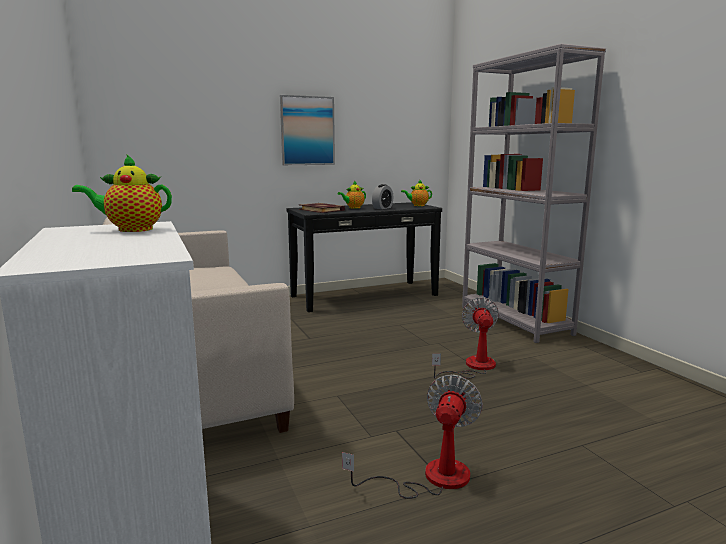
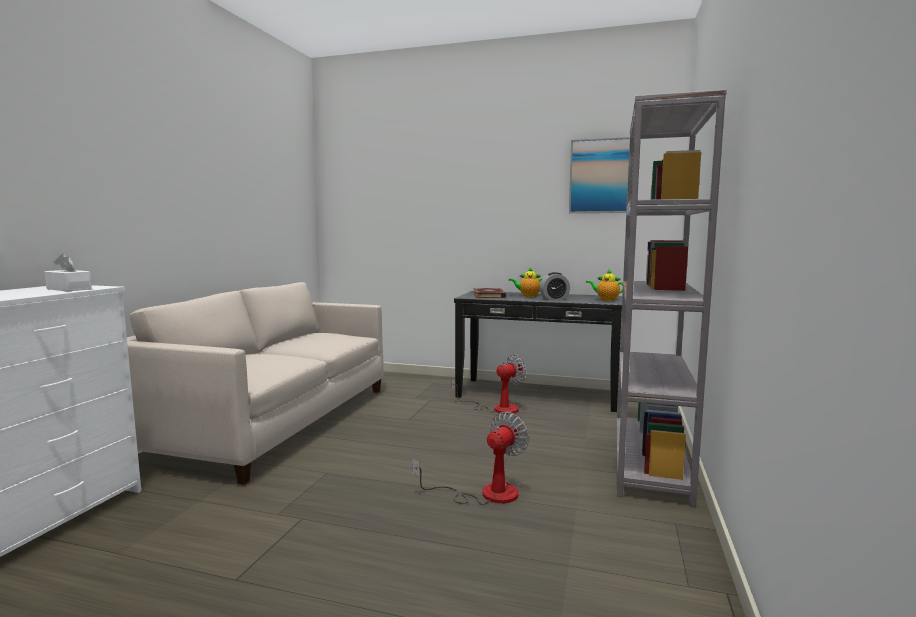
camera: 40 degrees right, 5 degrees down
teapot [72,154,172,232] -> white tissue box [45,254,92,291]
picture [280,95,335,165] -> picture moved to [569,137,630,213]
fan [342,375,483,499] -> fan moved to [452,354,526,414]

